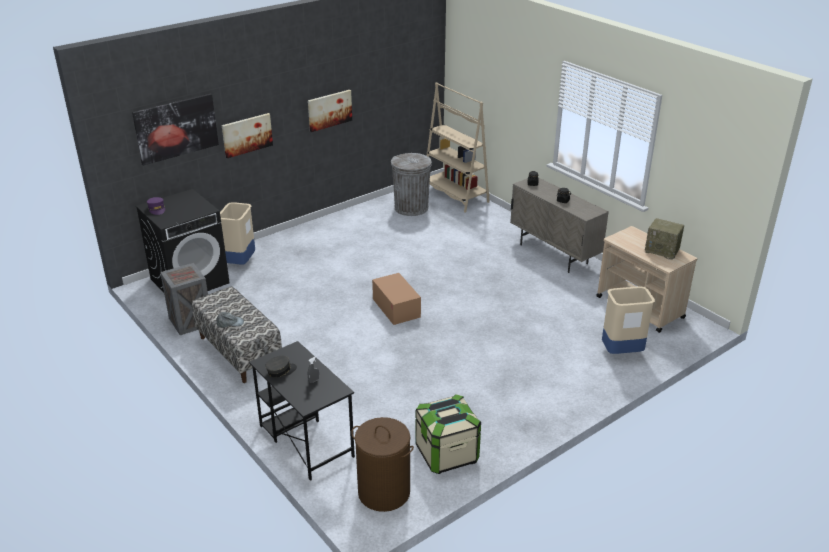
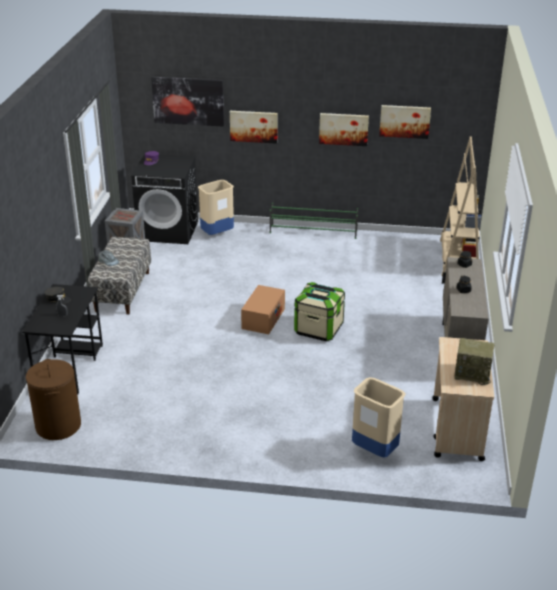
camera: 45 degrees right, 0 degrees up
grey trash can [391,153,432,216] -> none
storage box [415,394,481,474] -> storage box moved to [294,282,345,341]
radio [645,218,684,260] -> radio turned 60 degrees counterclockwise [454,338,494,385]
none -> green shoe rack [270,203,358,239]
none -> picture [379,105,431,139]

